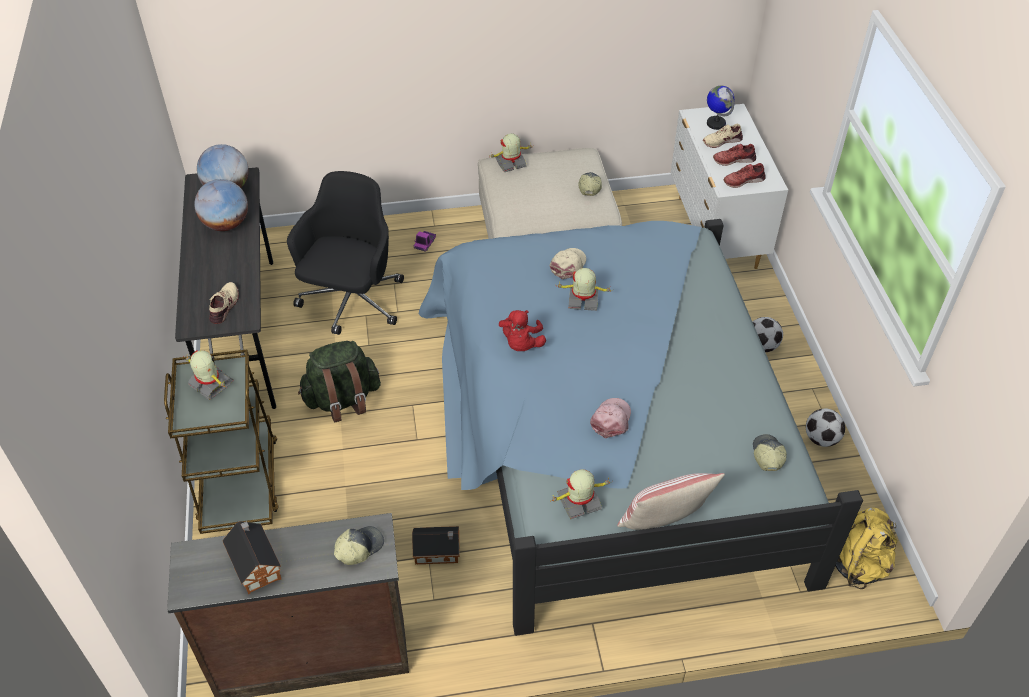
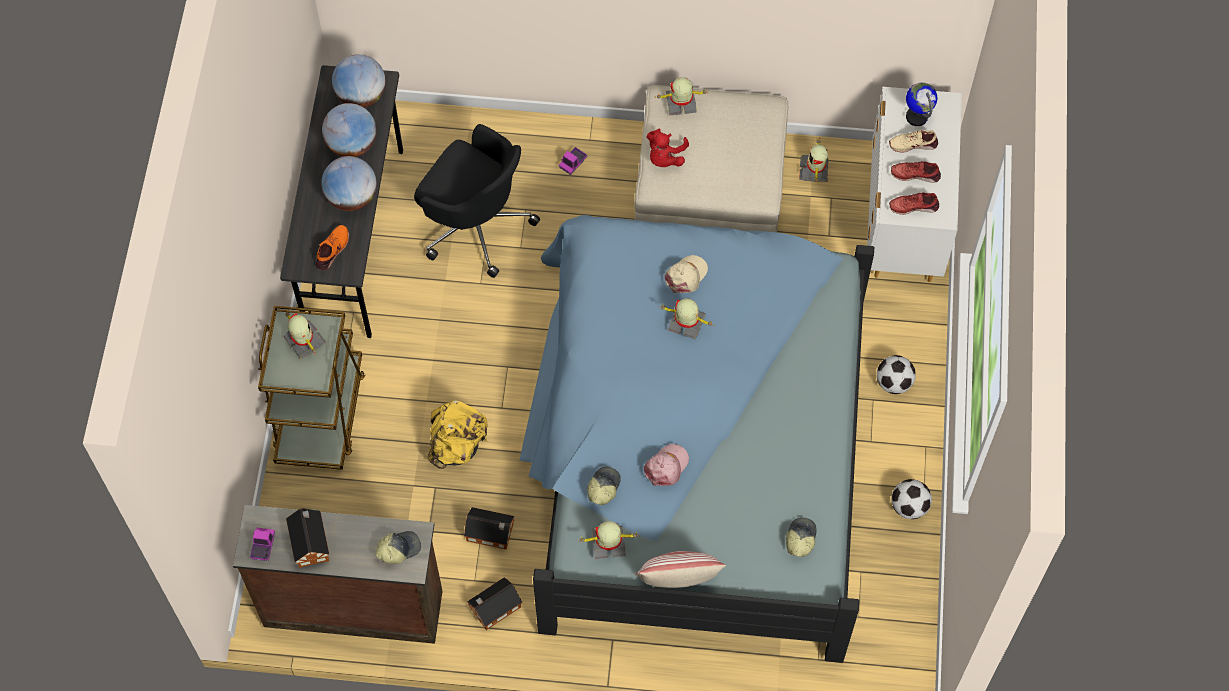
camera: 15 degrees right, 15 degrees up
beige shoe [209,282,239,324] -> orange shoe [316,225,349,270]
black office chair [287,171,404,335] -> black office chair turned 90 degrees clockwise [414,124,540,278]
green backpack [298,341,381,423] -> none
red plush toy [499,310,546,351] -> red plush toy moved to [647,128,689,167]
cap [578,172,602,196] -> cap moved to [587,467,621,505]
yellow backpack [835,508,897,589] -> yellow backpack moved to [428,400,488,469]
none -> toy truck [250,528,275,561]
none -> globe [321,156,377,211]
none -> toy house [467,577,522,630]
none -> toy robot [799,139,828,184]

